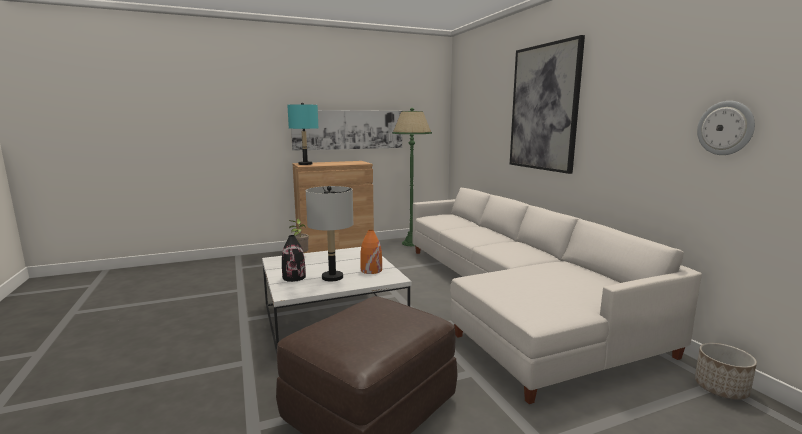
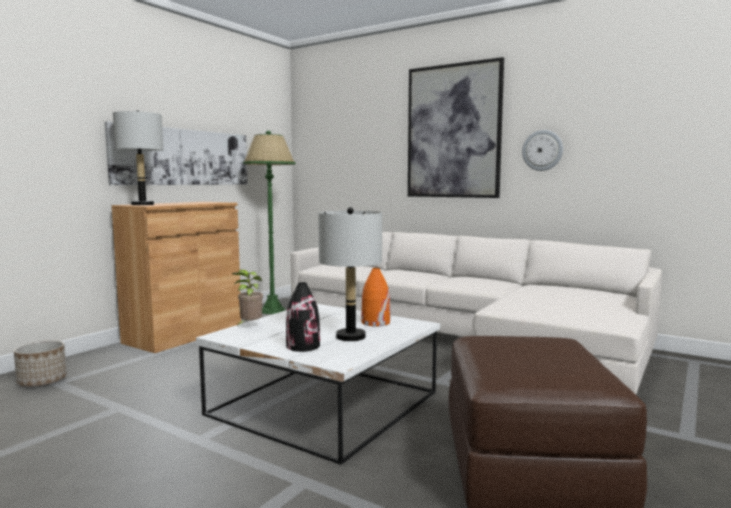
camera: 35 degrees left, 5 degrees down
turquoise table lamp [287,102,318,165] -> grey table lamp [113,110,163,205]
planter [695,343,757,400] -> planter moved to [14,340,67,387]
wall clock [697,101,755,155] -> wall clock moved to [522,130,563,171]

